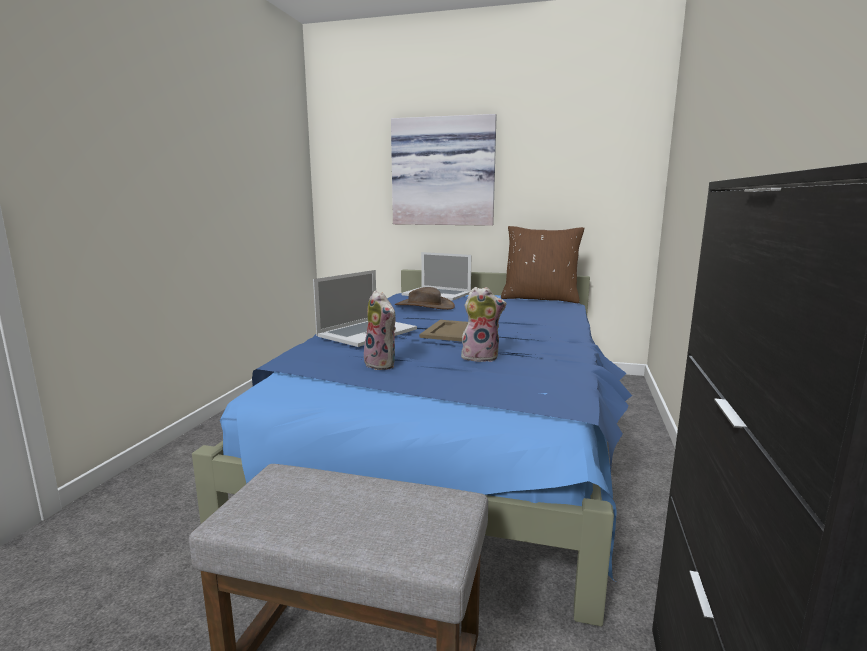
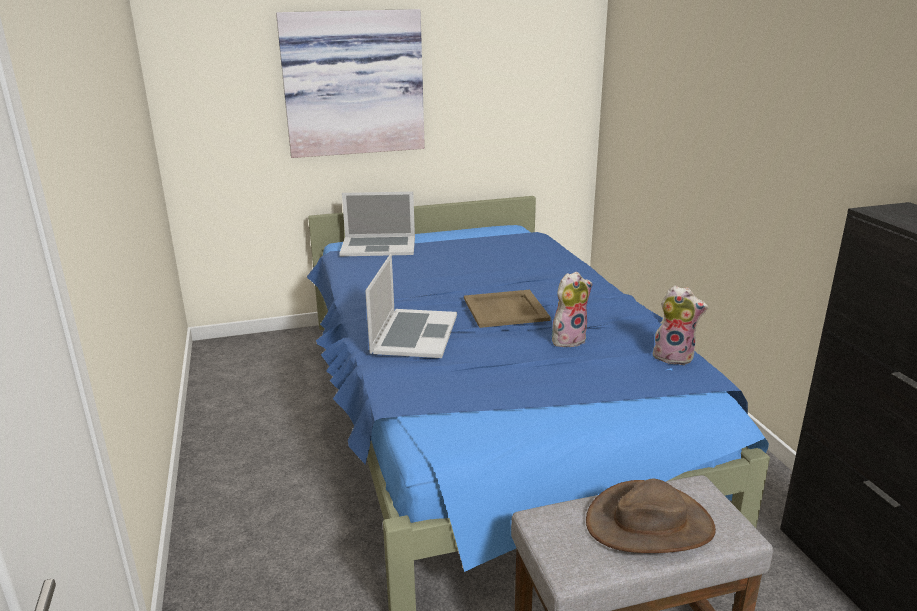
camera: 30 degrees left, 10 degrees up
plush toy [361,291,396,370] -> plush toy moved to [653,286,708,365]
brown hat [395,287,455,310] -> brown hat moved to [586,479,716,553]
brown pillow [501,226,584,303] -> none

